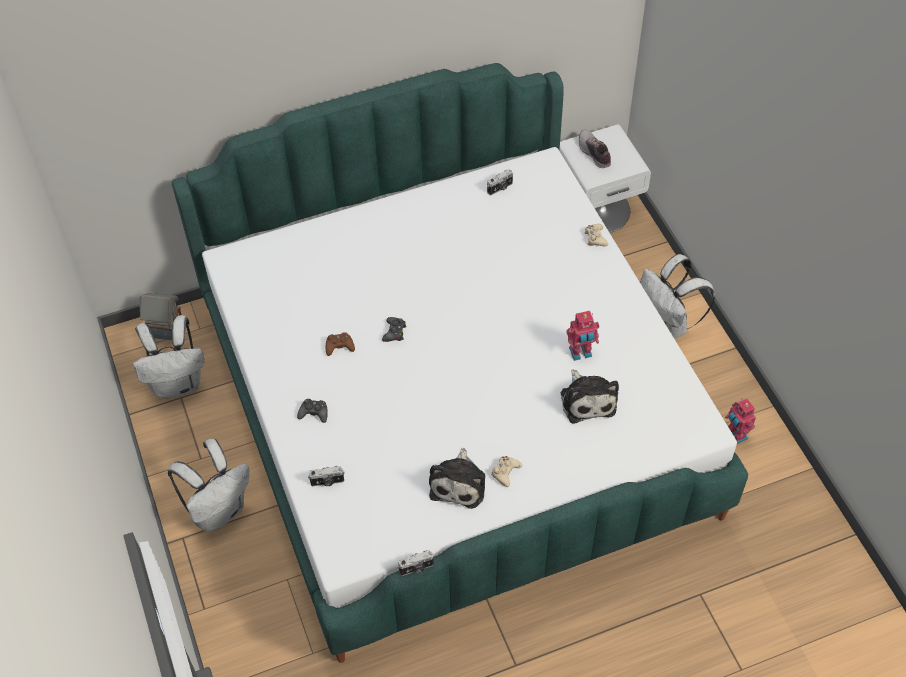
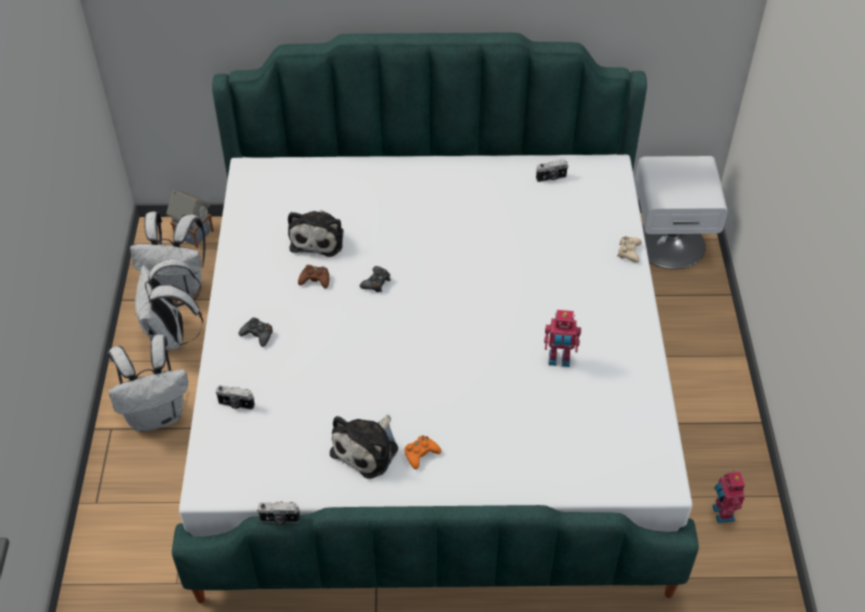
camera: 20 degrees right, 5 degrees down
beige game controller [492,456,522,487] -> orange game controller [404,436,441,469]
plush toy [560,369,619,423] -> plush toy moved to [288,210,343,257]
shoe [579,129,611,168] -> none
white backpack [640,254,715,339] -> white backpack moved to [135,259,203,350]

